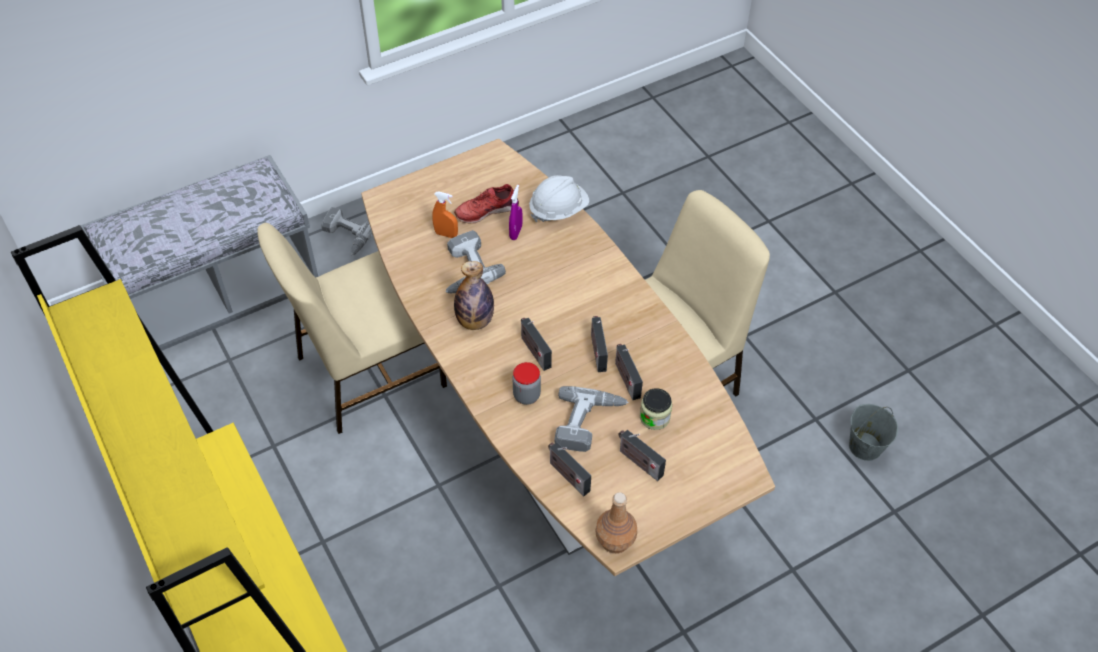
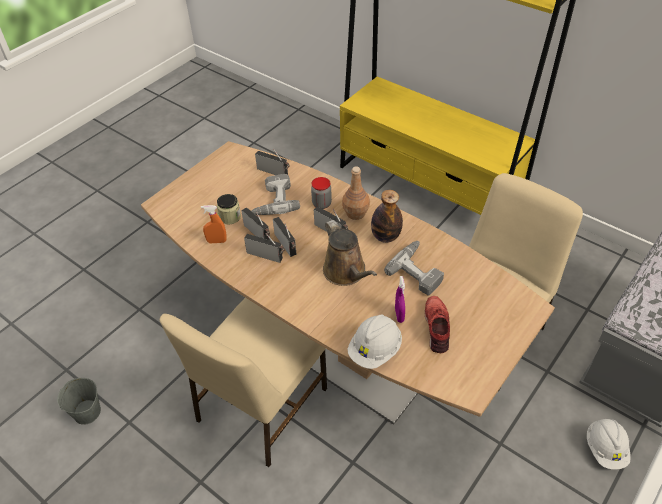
camera: 160 degrees right, 5 degrees down
power drill [321,207,373,255] -> white hard hat [587,419,630,470]
orange spray bottle [432,191,458,238] -> orange spray bottle moved to [201,205,227,243]
red shoe [454,184,519,224] -> red shoe turned 45 degrees counterclockwise [425,296,450,353]
brown bottle [595,492,637,554] -> brown bottle moved to [342,166,370,220]
radio [618,430,666,481] -> radio moved to [244,233,284,263]
none -> brown watering can [323,220,377,286]

